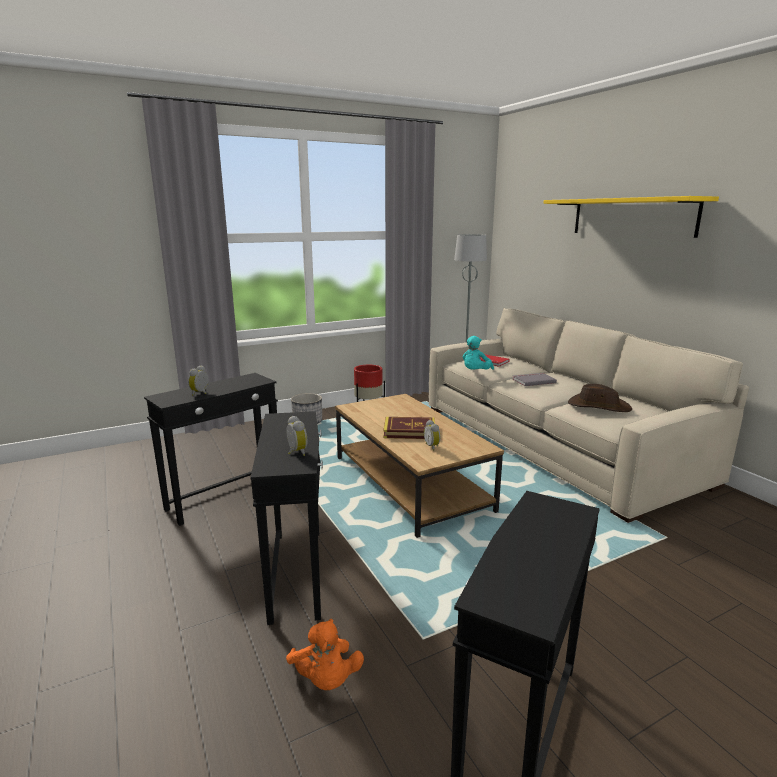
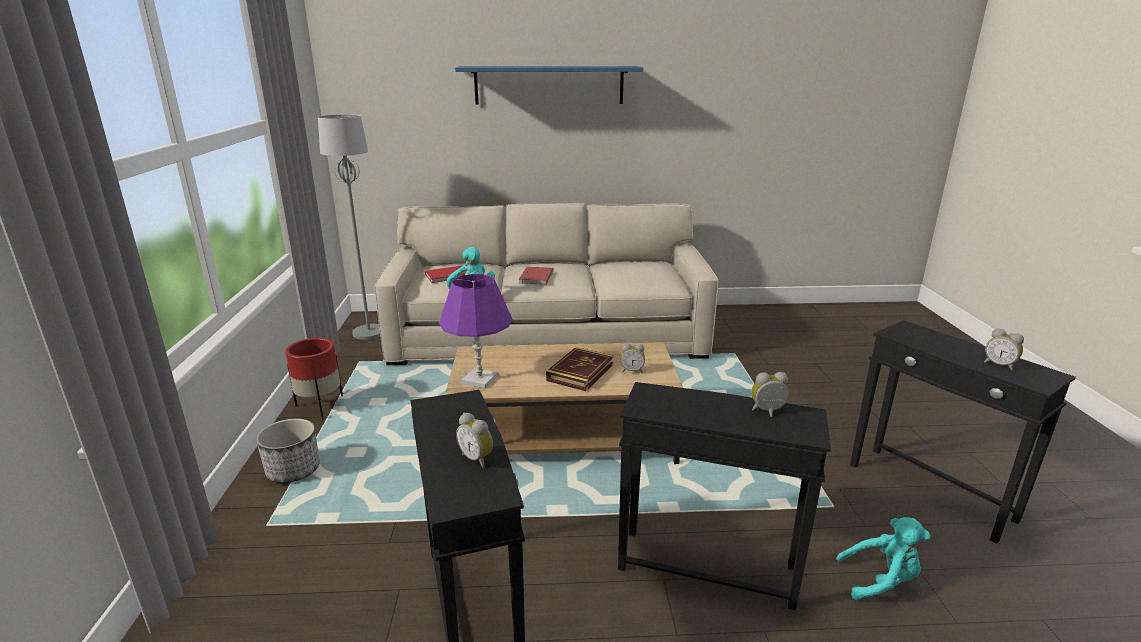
camera: 65 degrees left, 5 degrees up
orange plush toy [286,619,364,690] -> turquoise plush toy [836,517,930,600]
grey book [513,373,557,386] -> red book [518,266,554,285]
yellow shelf [543,196,719,238] -> blue shelf [455,66,643,105]
brown hat [568,384,632,412] -> none
none -> purple table lamp [439,274,512,389]
none -> alarm clock [984,328,1024,371]

